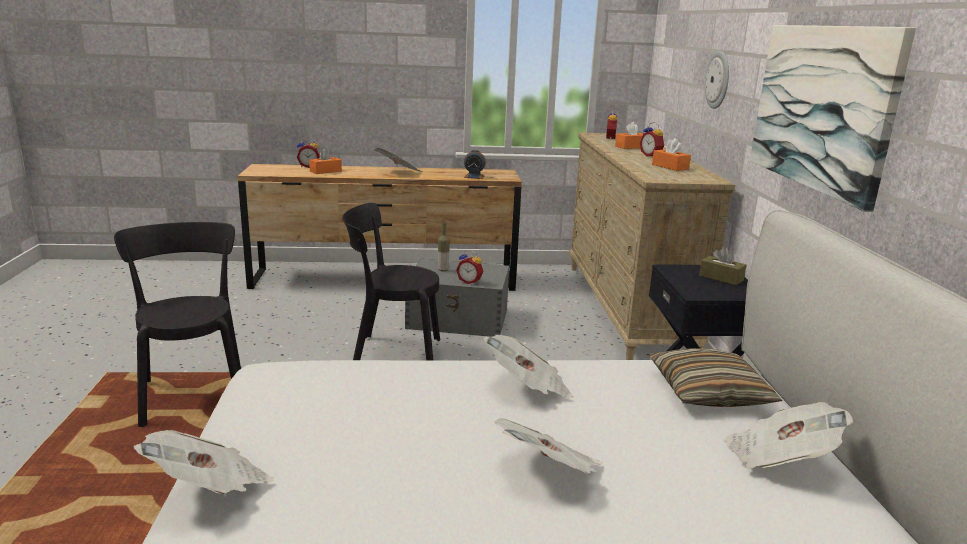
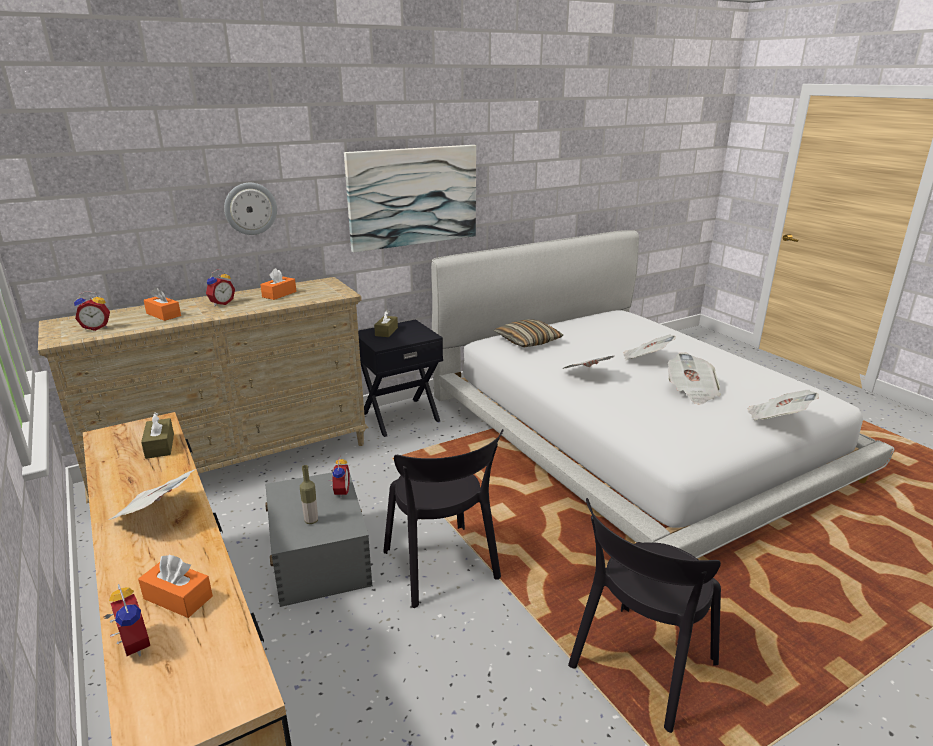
camera: 115 degrees left, 5 degrees up
alarm clock [464,150,486,179] -> brown tissue box [141,413,174,459]
newspaper [724,402,853,469] -> newspaper moved to [668,352,721,405]

